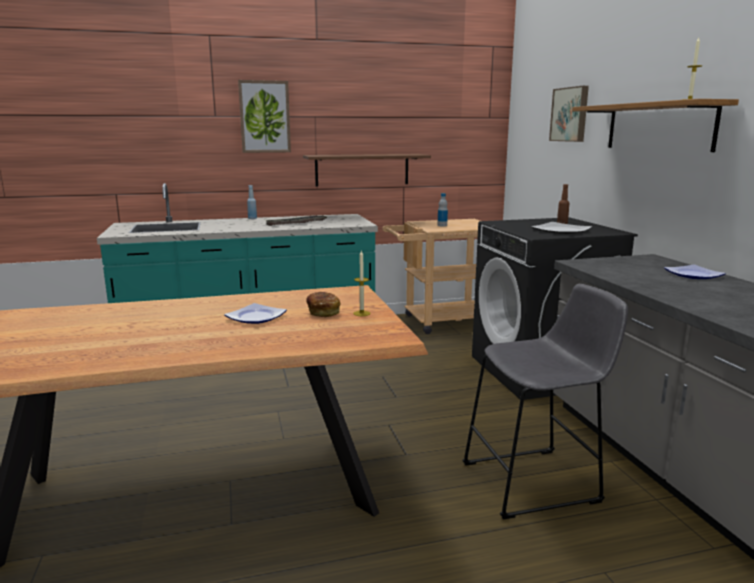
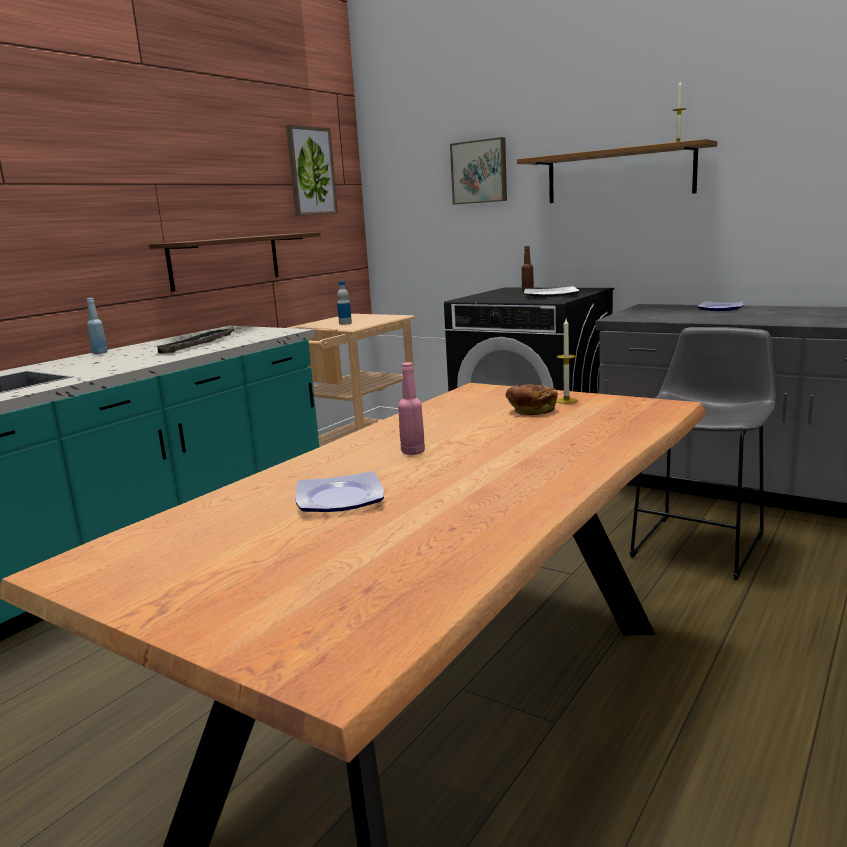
camera: 40 degrees left, 0 degrees up
plate [224,303,287,324] -> plate moved to [295,471,384,512]
picture [238,80,291,153] -> picture moved to [286,125,338,216]
none -> pink bottle [398,362,425,455]

